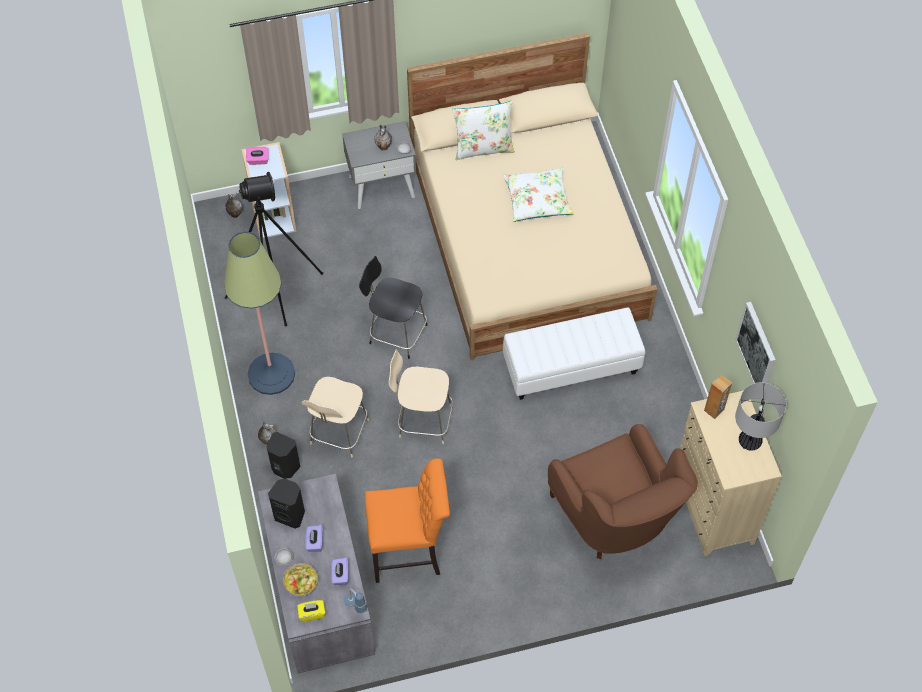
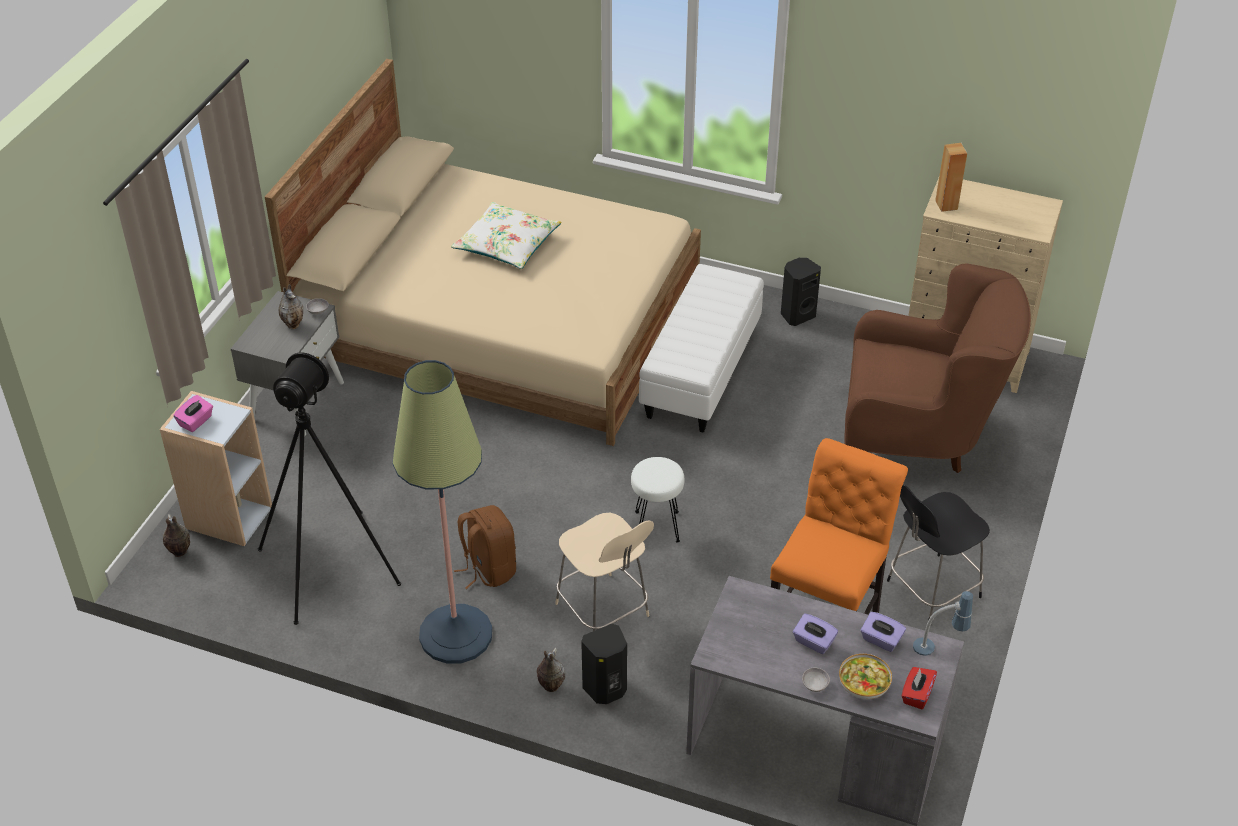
camera: 55 degrees left, 15 degrees down
black speaker [268,479,305,528] -> black speaker moved to [781,258,821,326]
yellow tissue box [297,600,326,622] -> red tissue box [902,667,937,709]
black chair [359,256,427,359] -> black chair moved to [887,484,990,620]
beige chair [389,349,453,444] -> white stool [631,457,685,543]
white pillow [452,101,515,160] -> none
picture [735,302,775,383] -> none
table lamp [735,382,786,451] -> none
none -> brown backpack [454,505,516,589]

